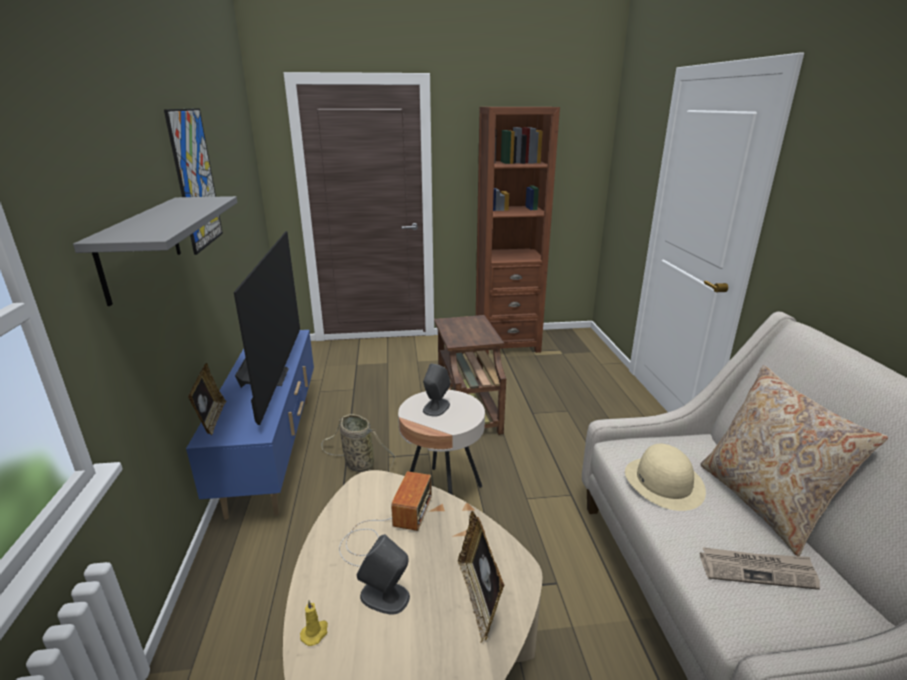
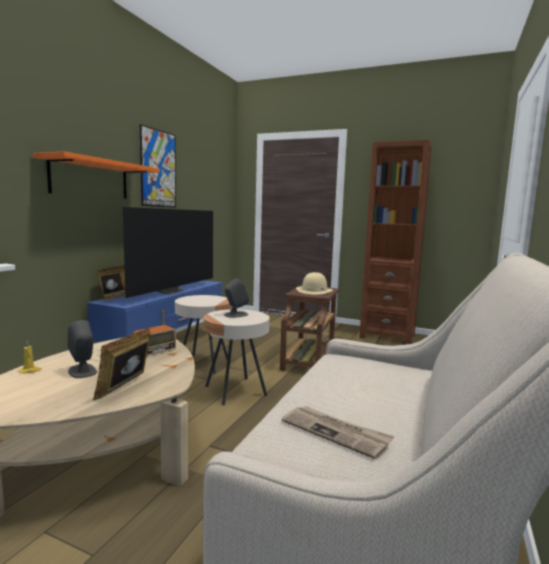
camera: 30 degrees right, 15 degrees down
grey shelf [73,196,238,306] -> orange shelf [33,152,160,199]
basket [321,414,395,472] -> beige side table [175,295,231,374]
beige hat [625,444,706,511] -> beige hat moved to [296,272,333,294]
beige pillow [700,365,888,556] -> none

